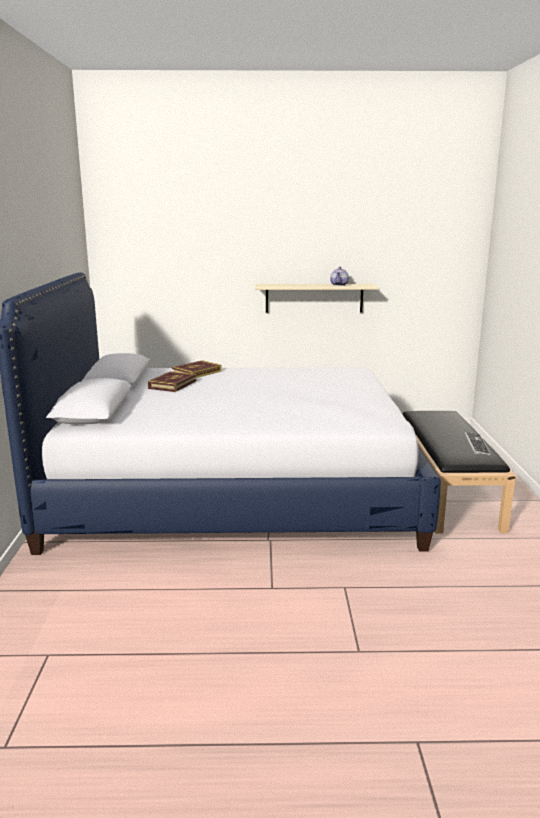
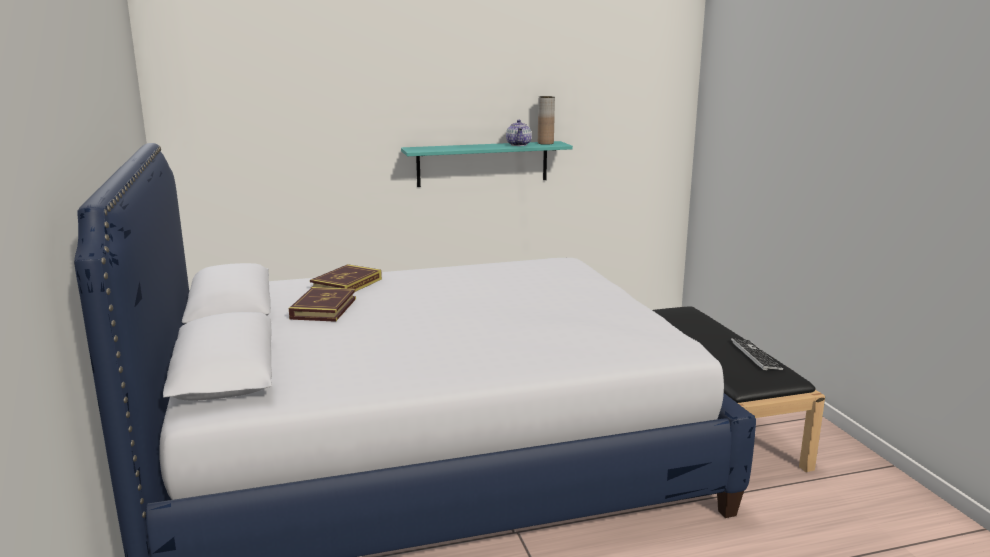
camera: 15 degrees left, 0 degrees up
beige shelf [255,284,379,313] -> turquoise shelf [401,141,573,187]
none -> brown vase [538,96,555,145]

